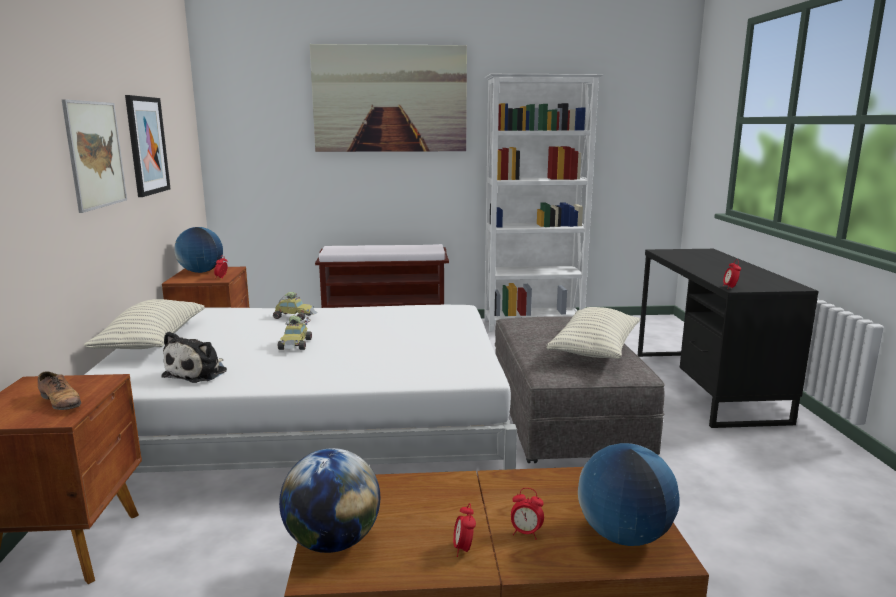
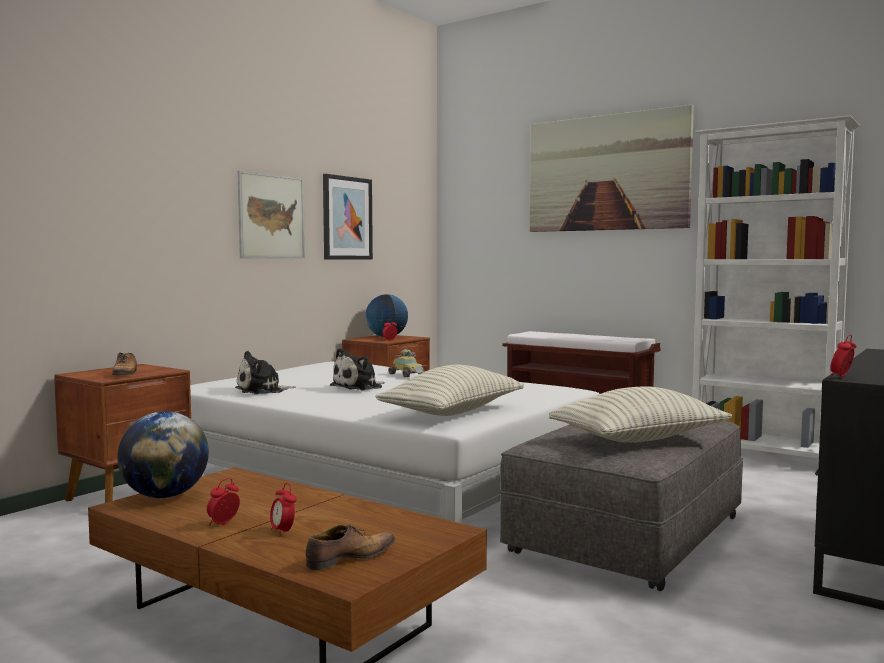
camera: 40 degrees right, 10 degrees down
pillow [84,299,205,349] -> pillow moved to [375,365,524,416]
toy car [277,315,312,350] -> plush toy [330,348,384,391]
globe [578,443,680,546] -> shoe [306,525,395,570]

